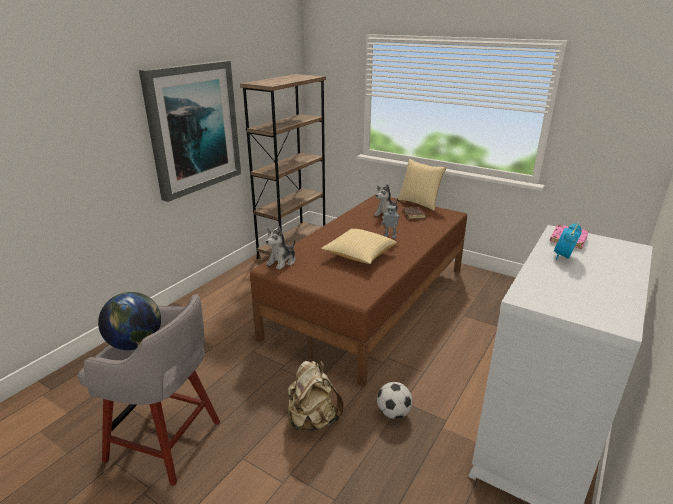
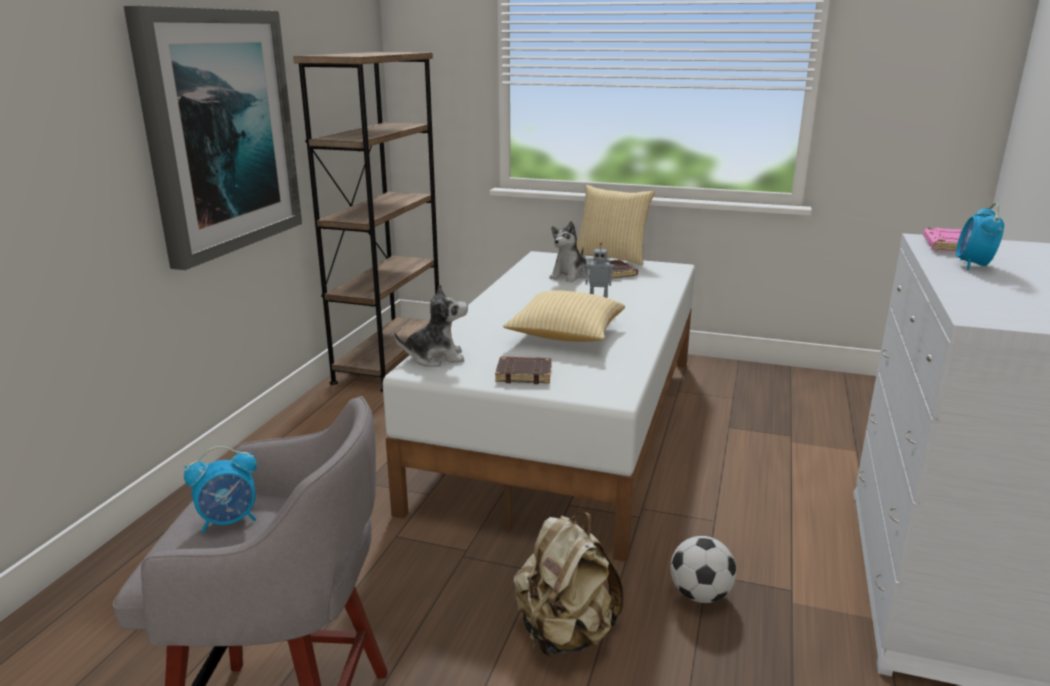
camera: 15 degrees left, 5 degrees down
globe [98,292,161,350] -> alarm clock [184,446,257,533]
brown bed [250,194,467,387] -> white bed [383,251,695,562]
plush toy [266,227,295,270] -> plush toy turned 120 degrees counterclockwise [394,284,468,367]
none -> brown book [495,357,552,384]

